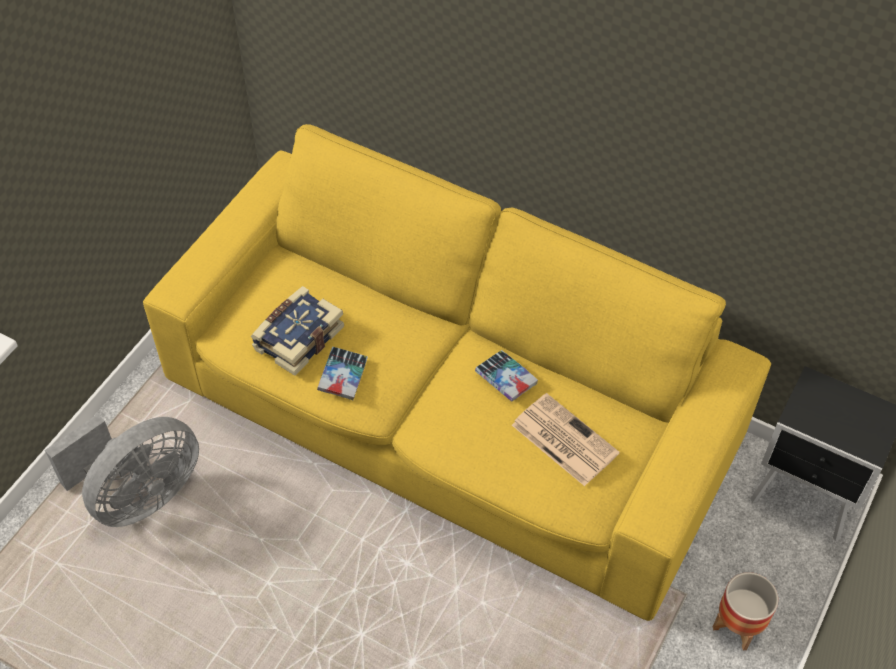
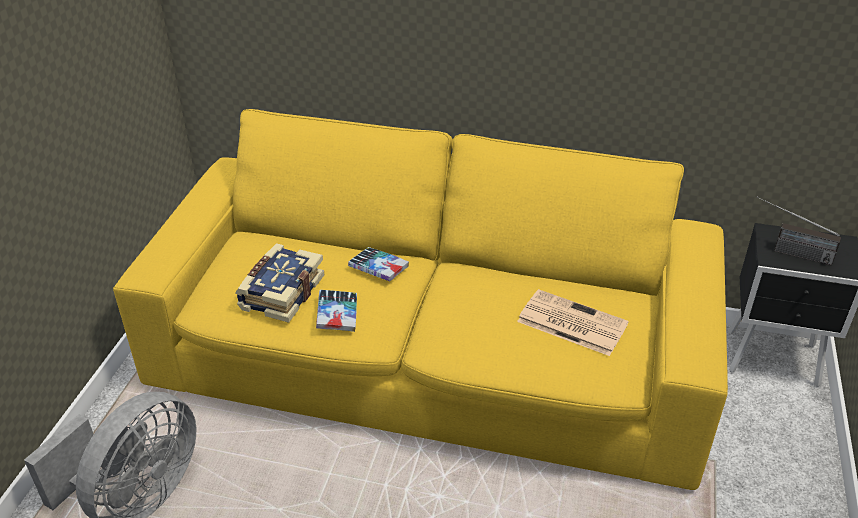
camera: 15 degrees left, 15 degrees down
book [475,350,538,402] -> book moved to [348,247,409,281]
planter [713,572,778,650] -> none
none -> radio [756,197,841,265]

